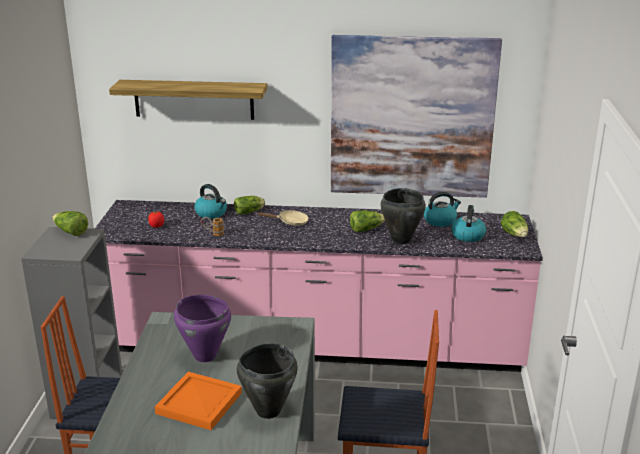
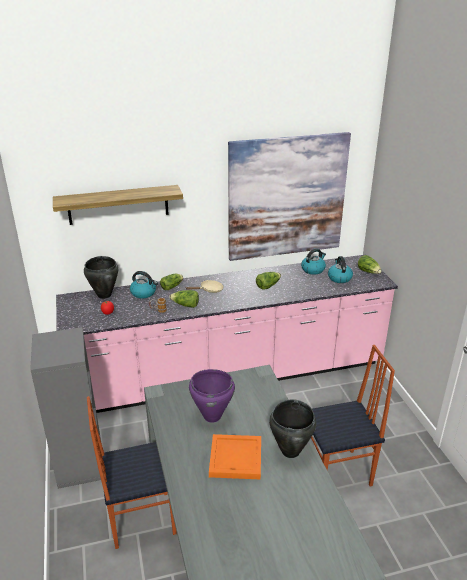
camera: 20 degrees left, 5 degrees up
lettuce [53,211,88,236] -> lettuce moved to [169,290,199,308]
black cooking pot [381,188,426,244] -> black cooking pot moved to [84,256,118,299]

